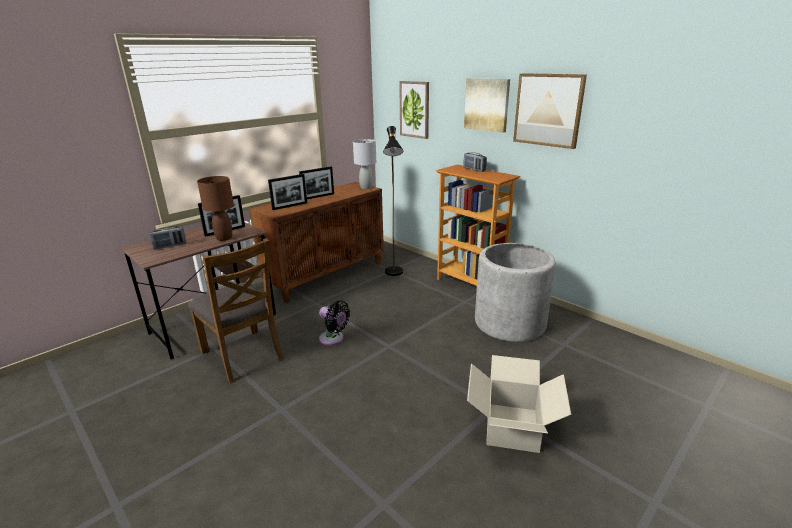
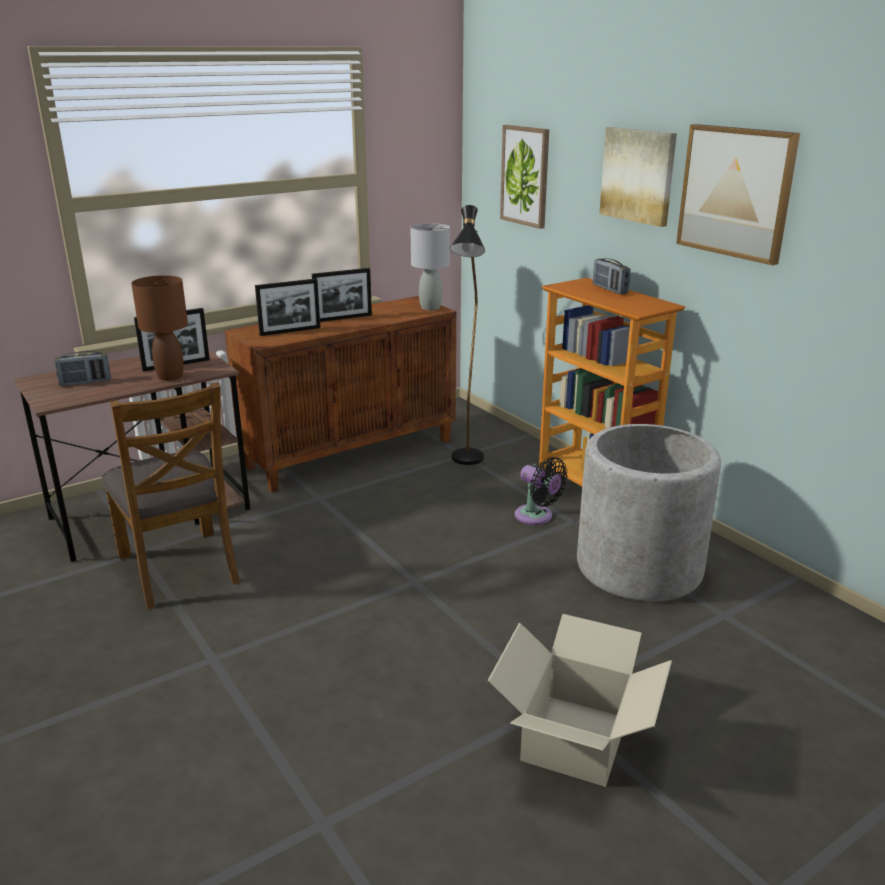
camera: 10 degrees right, 0 degrees up
black fan [319,301,350,346] -> black fan moved to [515,457,568,525]

